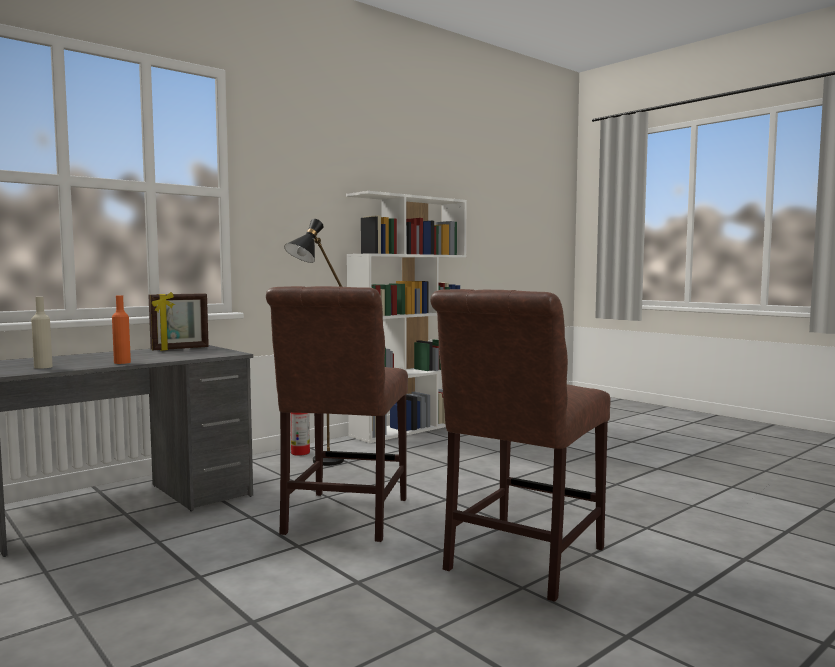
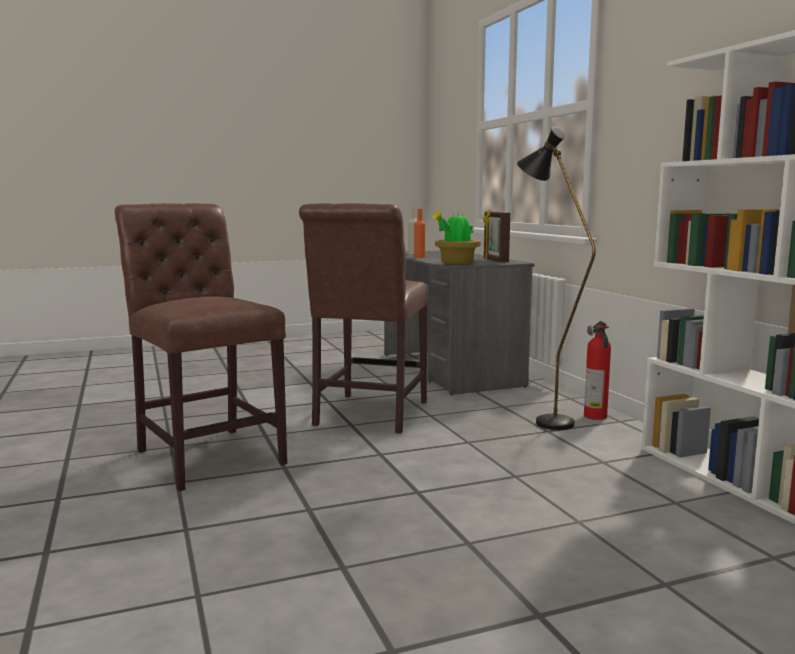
camera: 110 degrees right, 5 degrees up
brown chair [266,286,408,542] -> brown chair turned 105 degrees counterclockwise [299,203,429,434]
none -> potted plant [432,211,481,264]

